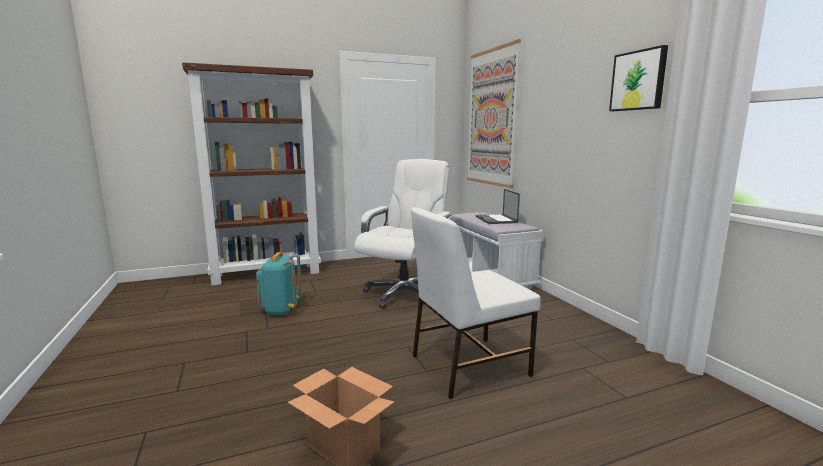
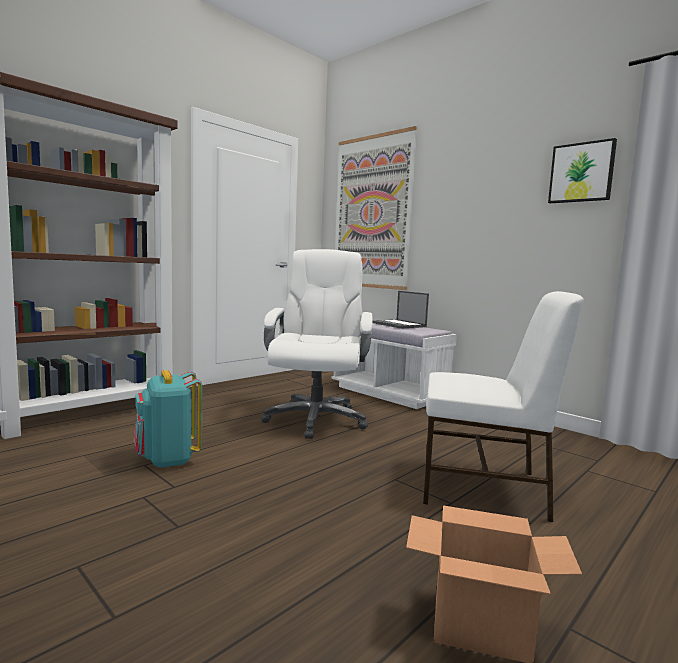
camera: 25 degrees left, 5 degrees down
white chair [411,207,541,399] -> white chair turned 120 degrees counterclockwise [423,291,584,522]

